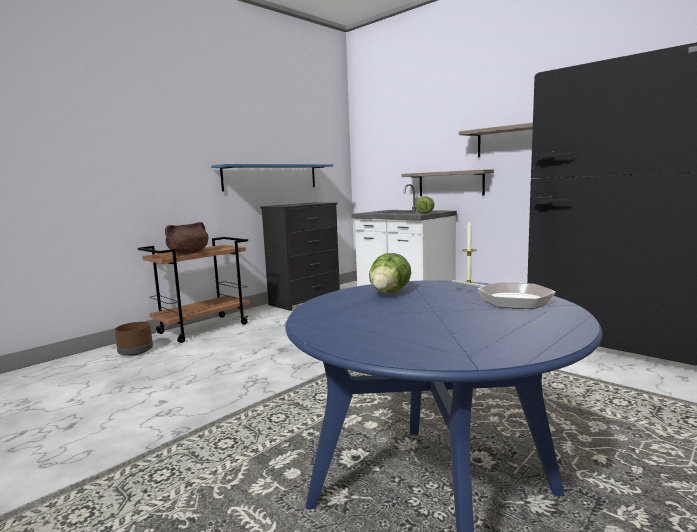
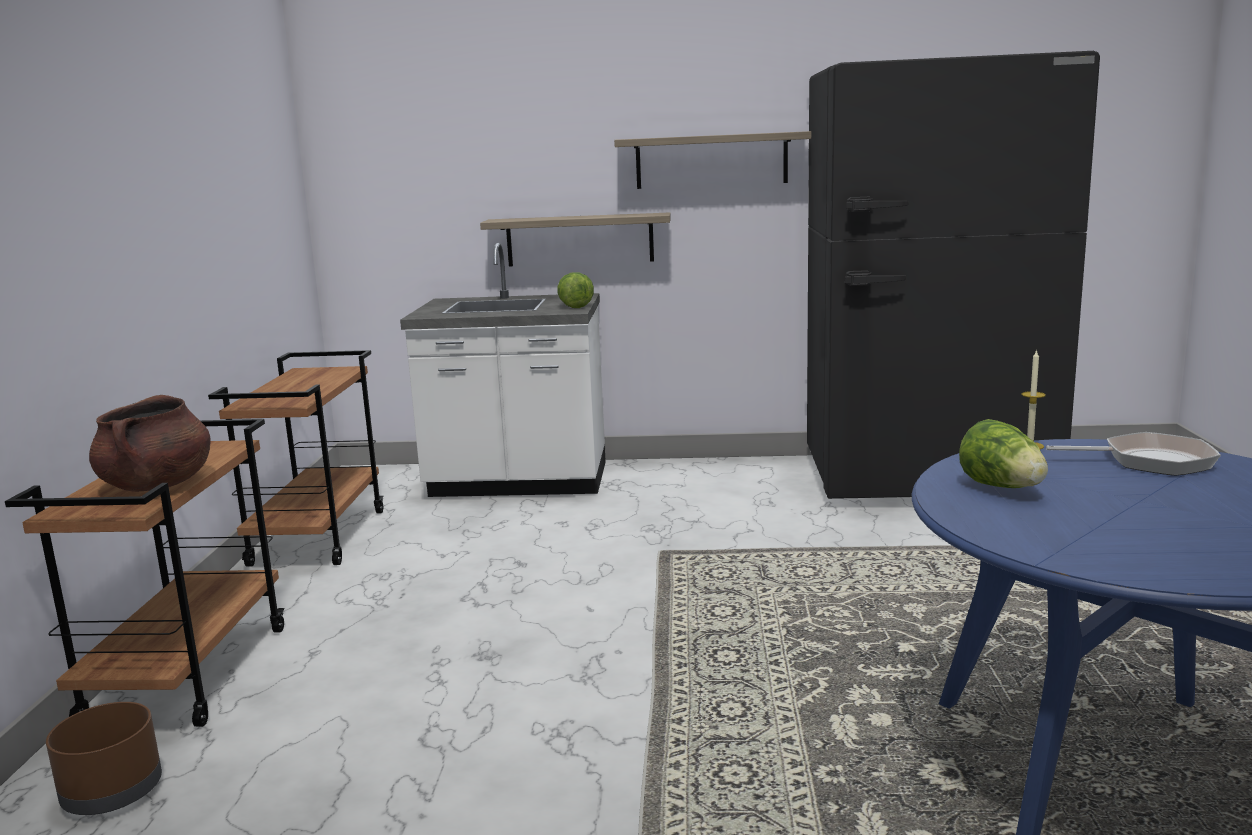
camera: 40 degrees left, 5 degrees up
blue shelf [211,164,333,191] -> none
black dresser [260,203,340,311] -> brown cart [208,350,383,567]

